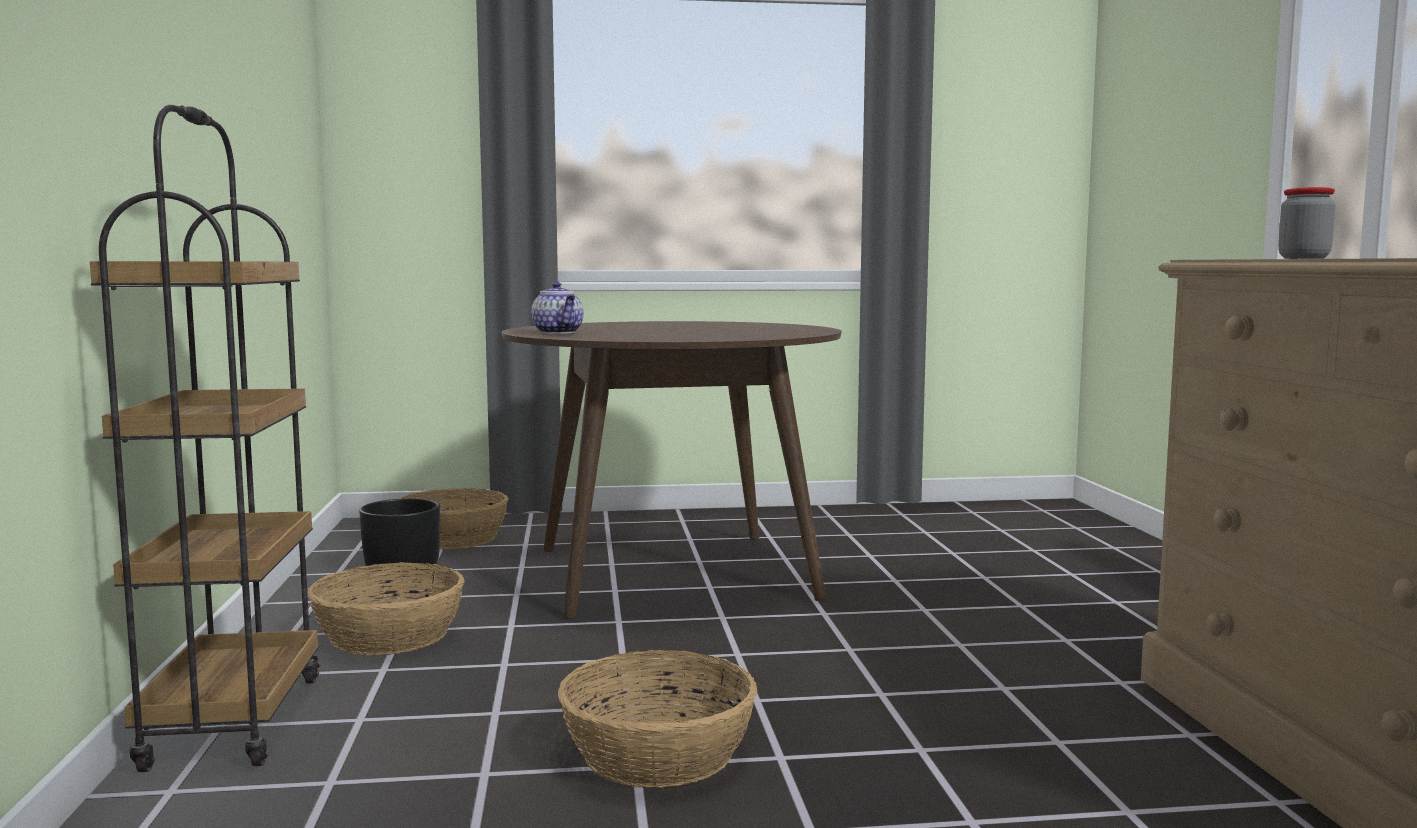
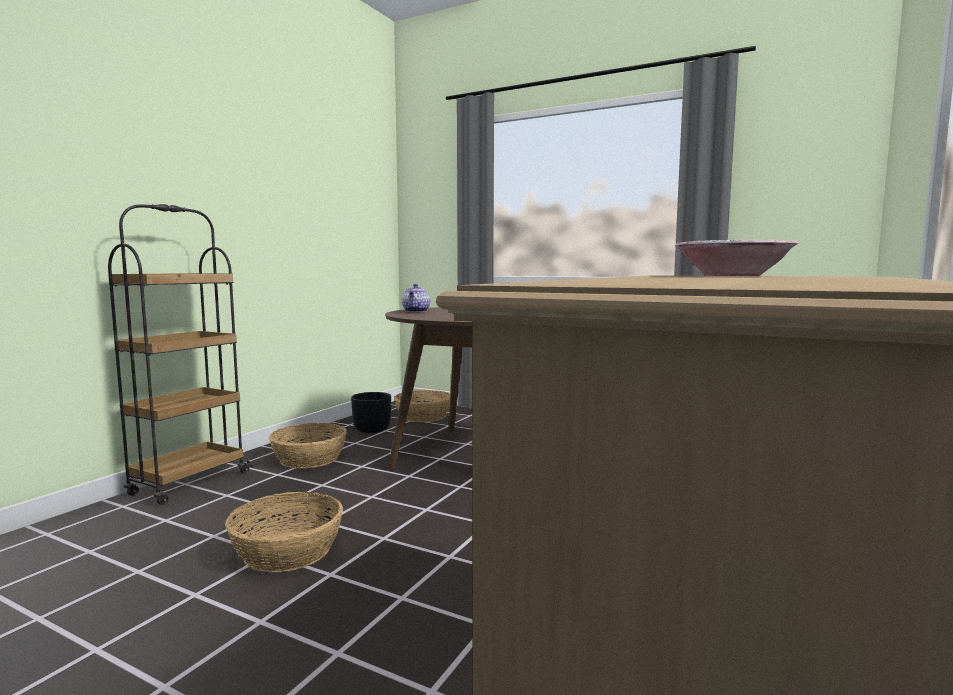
camera: 35 degrees right, 0 degrees up
jar [1278,187,1335,259] -> bowl [675,240,798,276]

